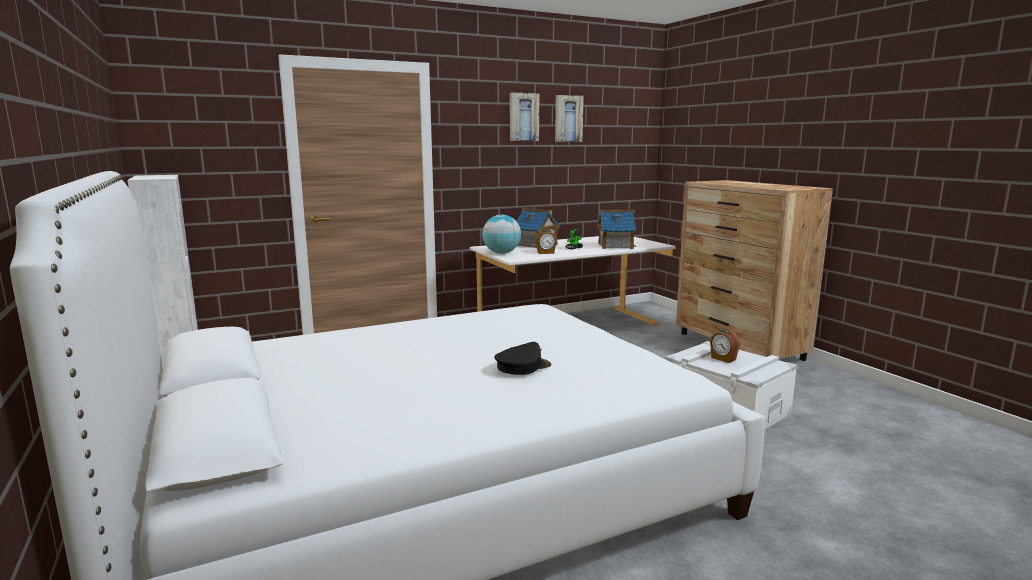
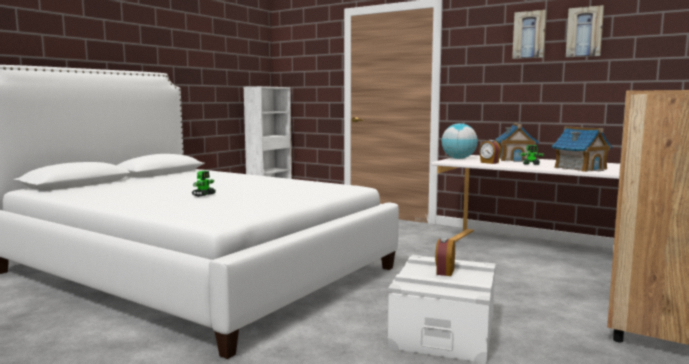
camera: 60 degrees right, 5 degrees down
black cap [494,342,551,375] -> toy robot [192,171,216,197]

